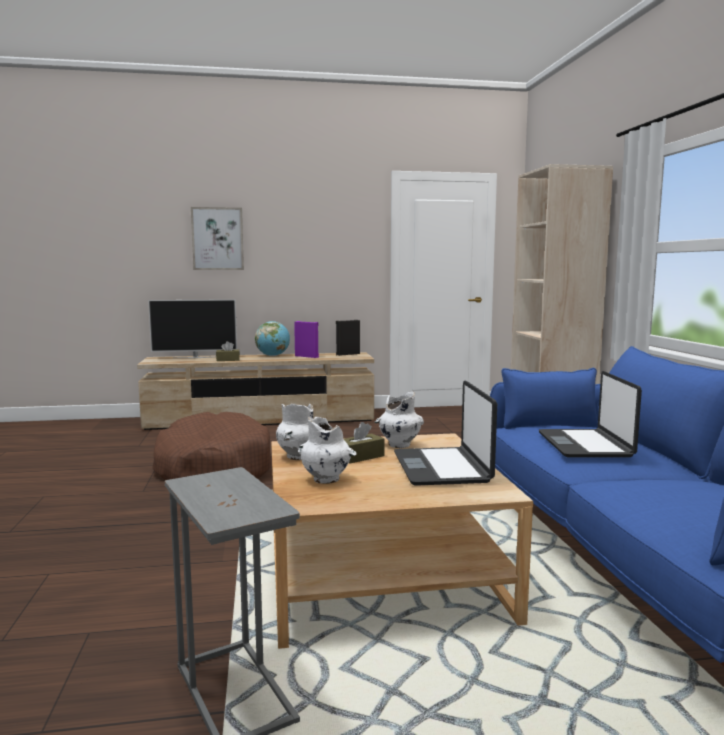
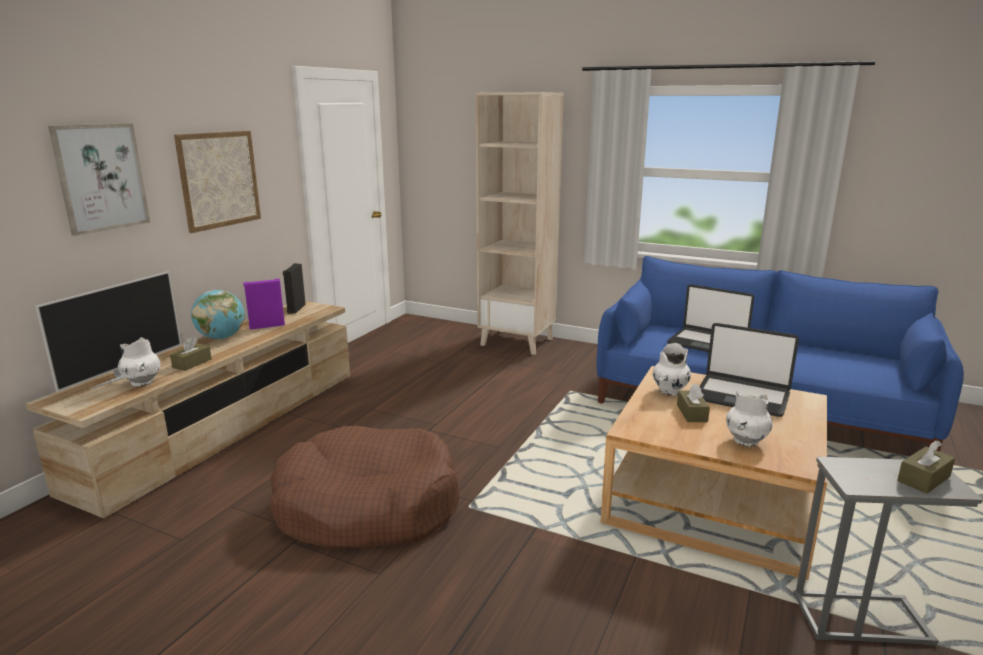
camera: 55 degrees left, 10 degrees up
white vase [276,403,313,460] -> white vase moved to [118,337,160,386]
none -> picture [174,131,261,233]
none -> brown tissue box [897,441,955,494]

